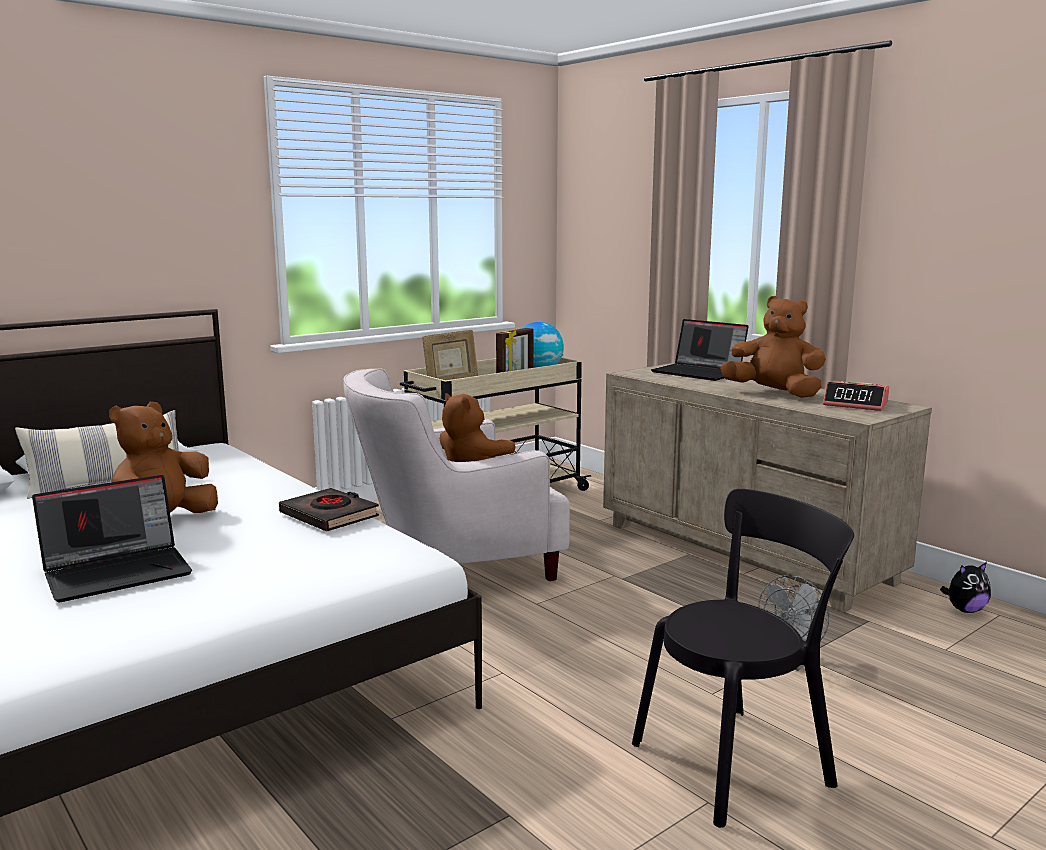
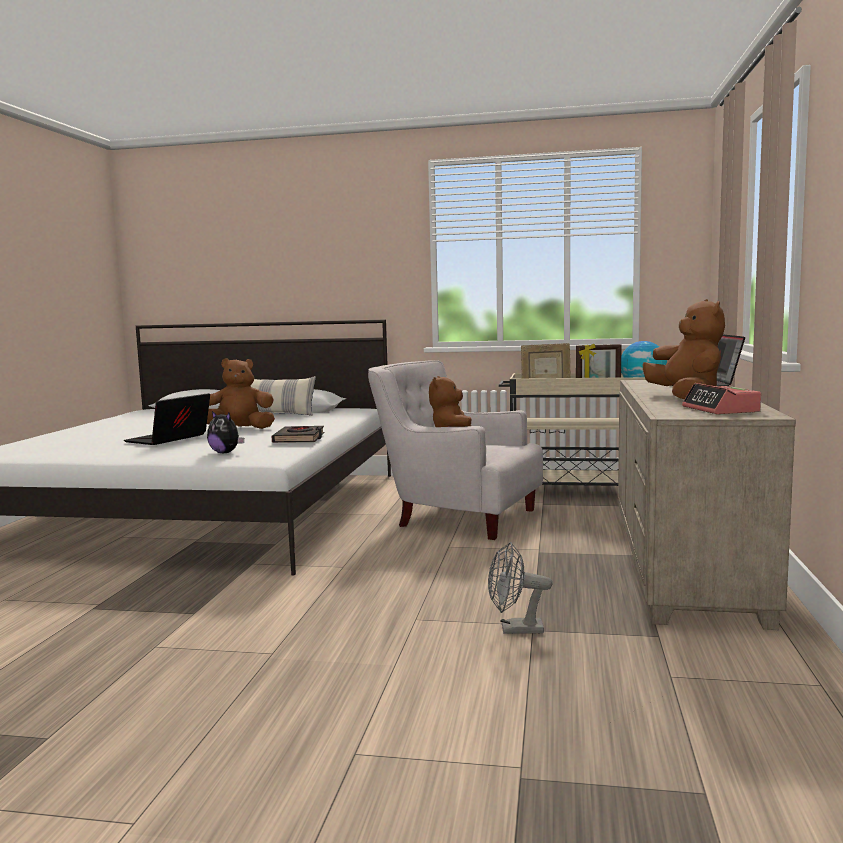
camera: 50 degrees right, 5 degrees down
laptop [32,475,192,602] -> laptop turned 105 degrees clockwise [124,393,210,445]
black chair [632,489,854,828] -> none
plush toy [940,562,991,613] -> plush toy moved to [207,411,244,453]

